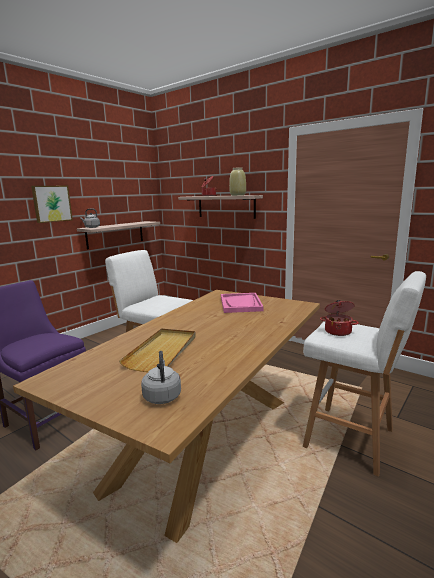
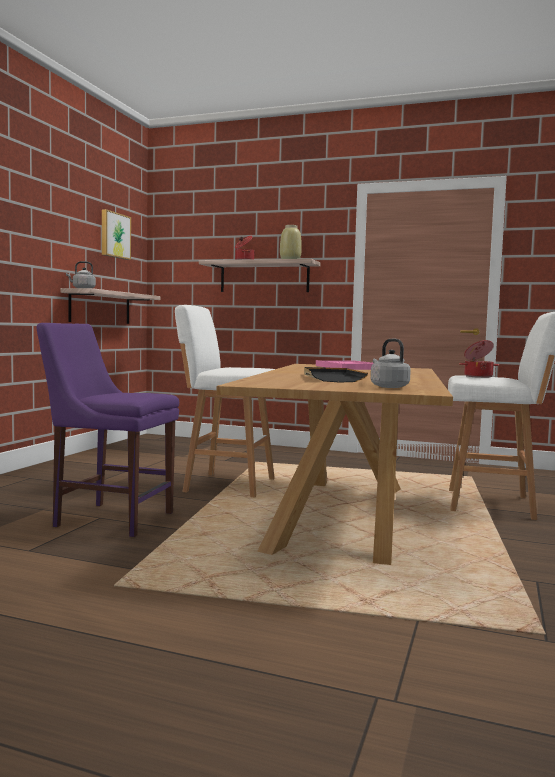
camera: 20 degrees left, 10 degrees down
picture [31,186,73,223] -> picture moved to [102,209,131,260]
beige tray [119,328,196,372] -> black tray [304,367,368,383]

